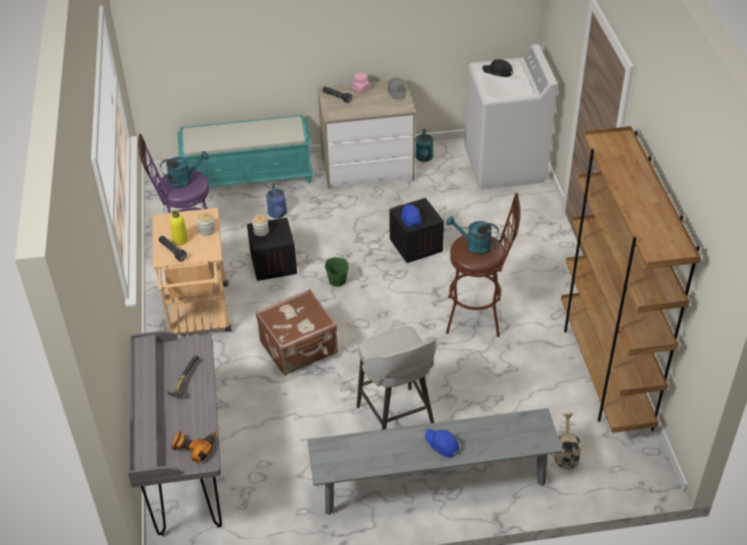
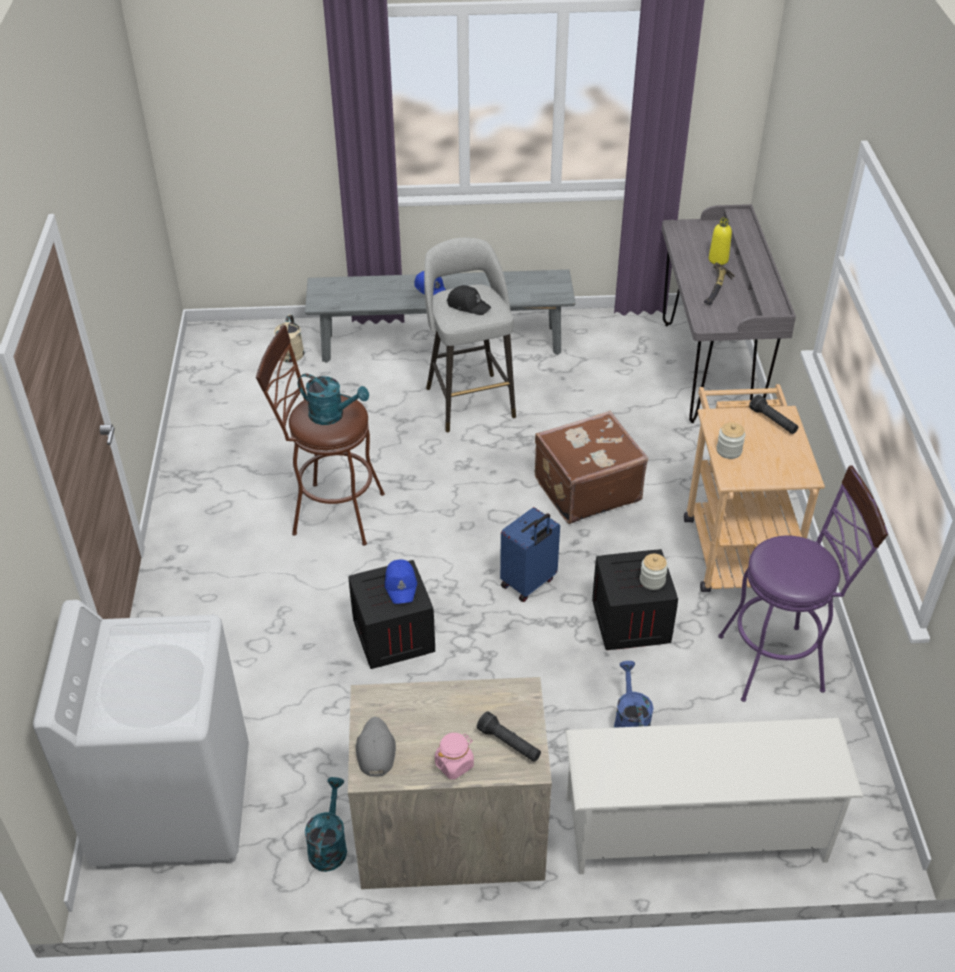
camera: 175 degrees left, 0 degrees up
turquoise watering can [160,151,209,188] -> none
yellow bottle [170,210,188,245] -> yellow bottle moved to [709,218,732,265]
power drill [172,427,220,463] -> none
turquoise bench [178,115,314,187] -> white shoe rack [565,718,864,874]
green bucket [325,254,349,287] -> blue suitcase [500,507,560,602]
black cap [482,59,513,77] -> black cap moved to [447,285,491,315]
brown bookcase [561,126,701,433] -> none

